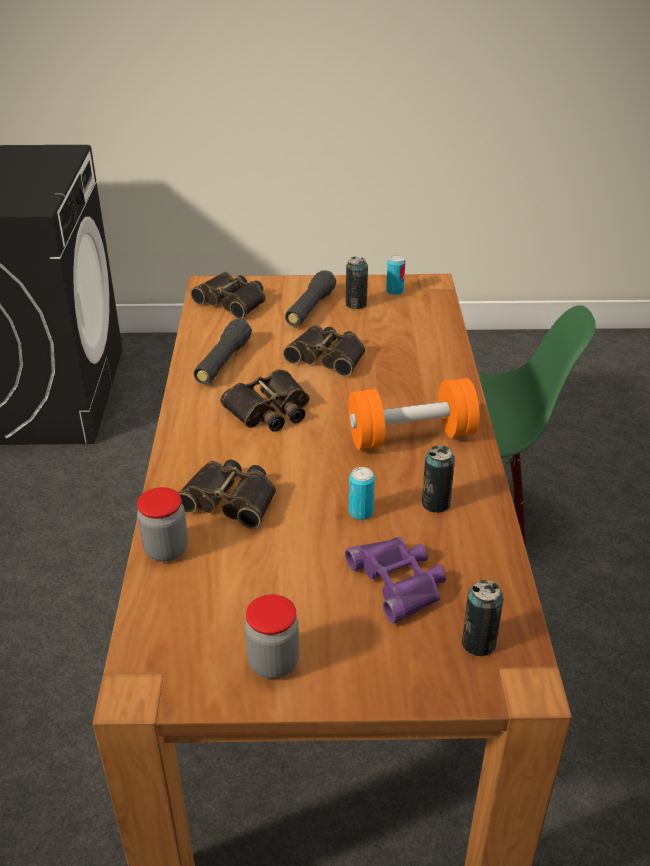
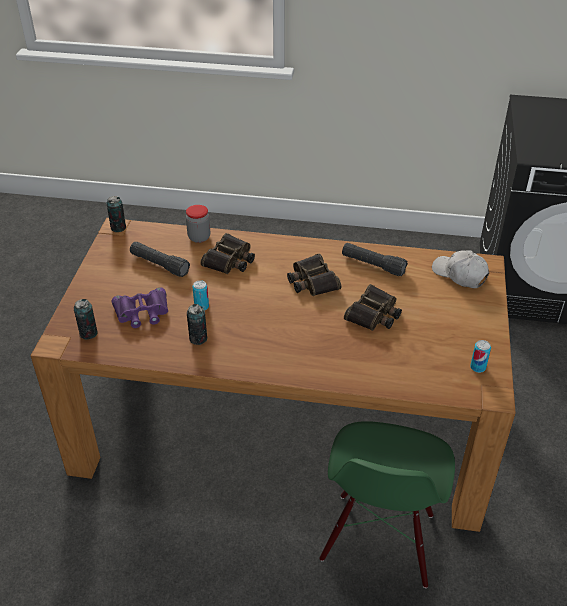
camera: 100 degrees right, 5 degrees up
binoculars [191,272,265,319] -> white cap [432,250,489,288]
jar [245,594,299,679] -> none
black flashlight [285,271,336,326] -> black flashlight moved to [130,242,190,277]
can [346,257,368,309] -> can moved to [106,196,126,232]
orange dumbbell [348,378,479,449] -> none

